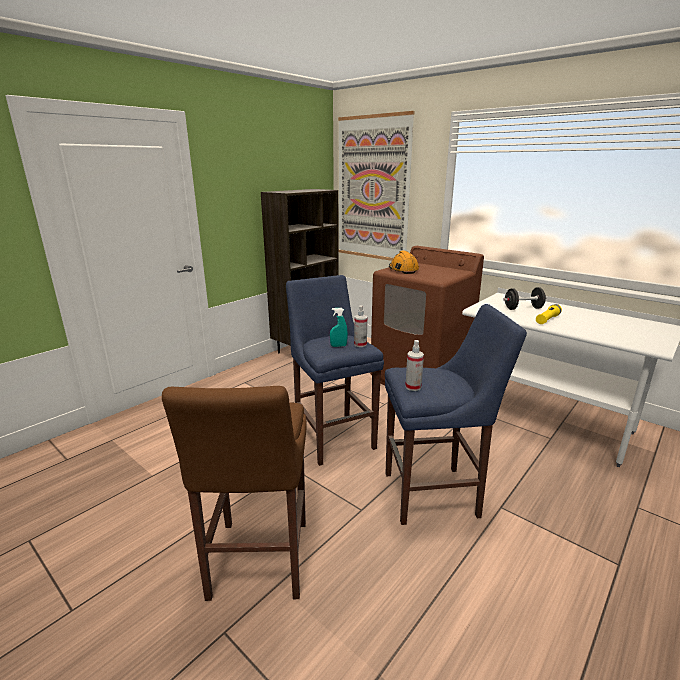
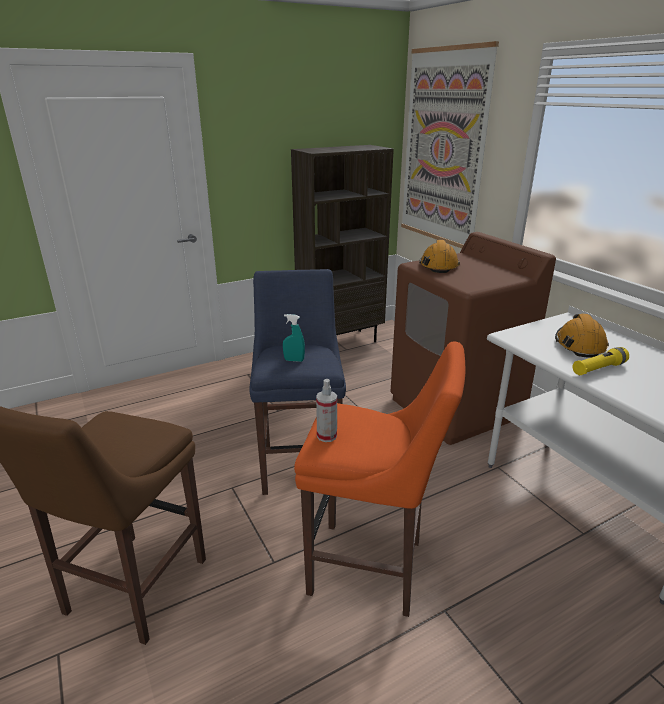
camera: 20 degrees right, 5 degrees up
spray bottle [354,305,367,347] -> none
blue stool [385,304,527,525] -> orange stool [294,342,465,617]
black dumbbell [503,287,547,310] -> orange hard hat [555,314,609,358]

